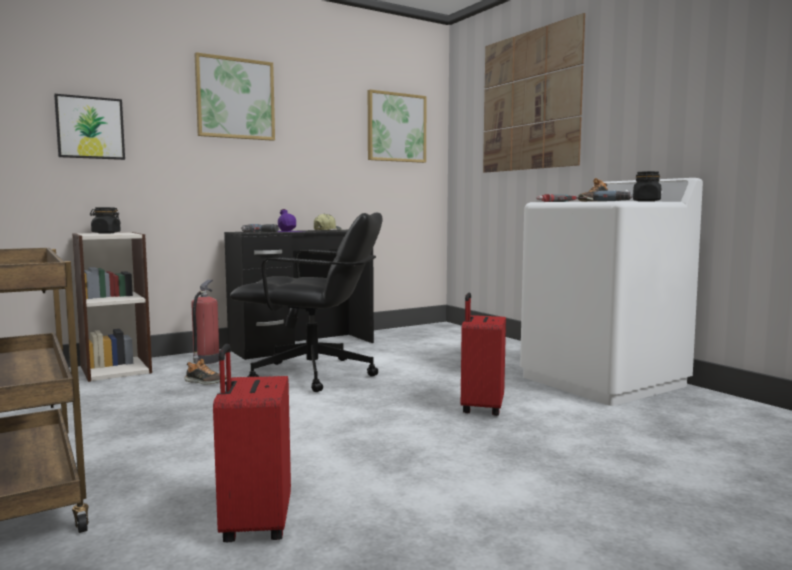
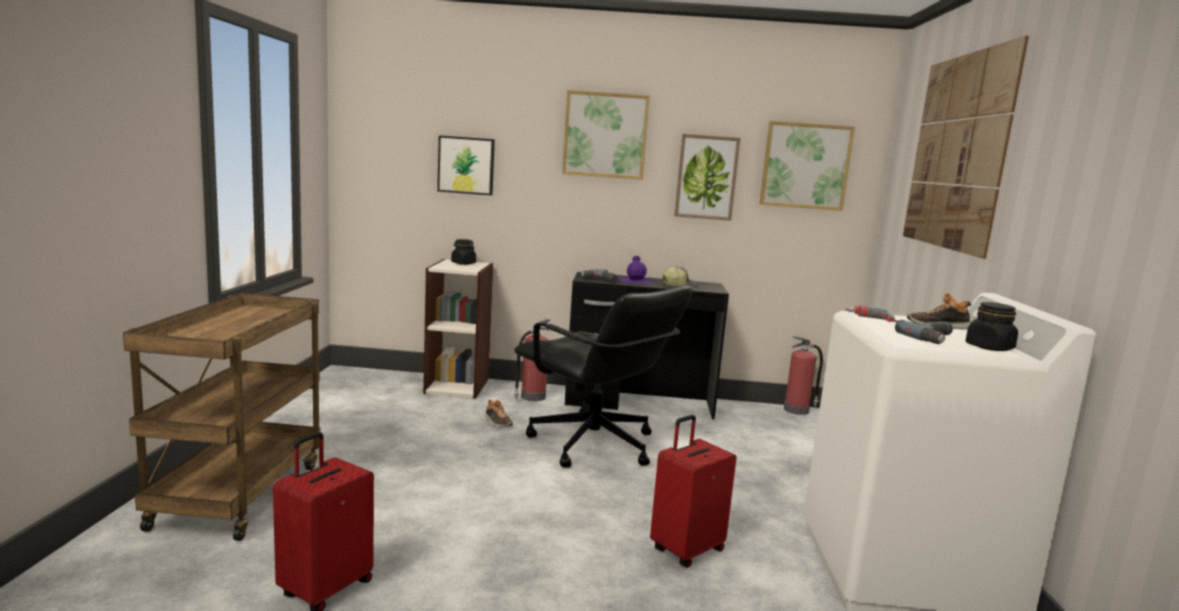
camera: 35 degrees right, 5 degrees up
none -> picture [674,134,740,221]
none -> fire extinguisher [784,336,823,415]

